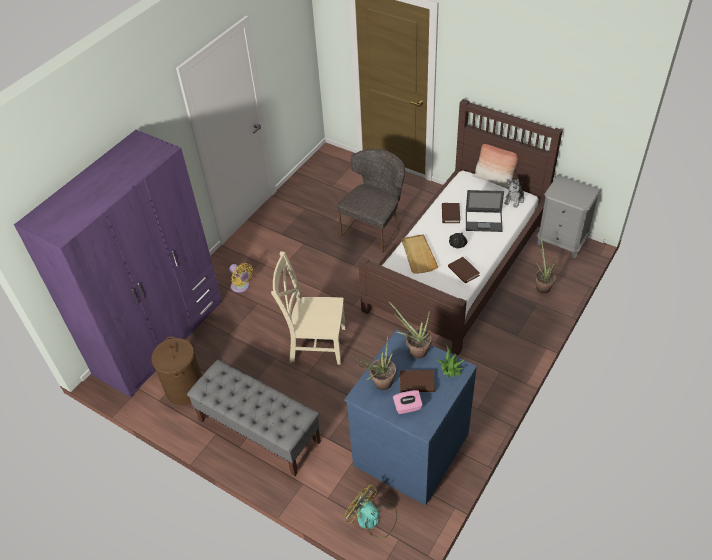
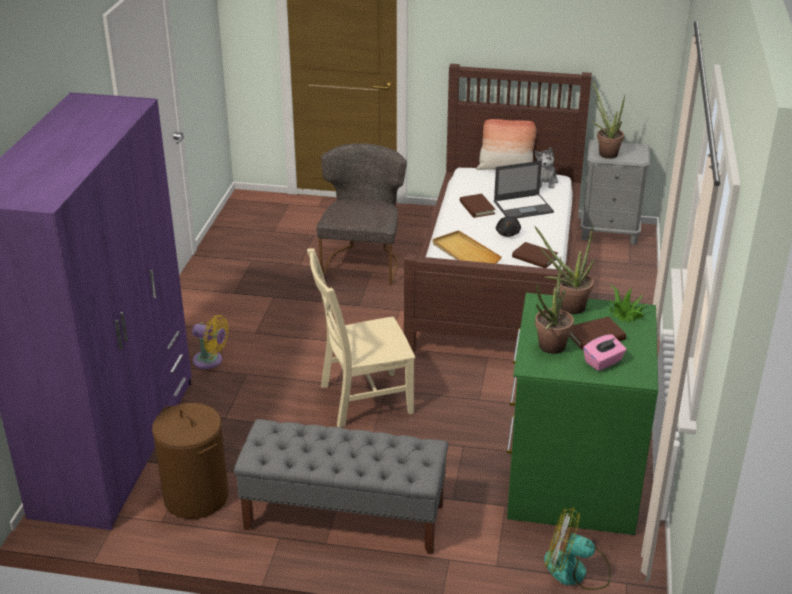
camera: 25 degrees left, 15 degrees down
blue dresser [344,329,477,505] -> green dresser [507,293,658,535]
potted plant [535,236,556,294] -> potted plant moved to [591,81,625,159]

